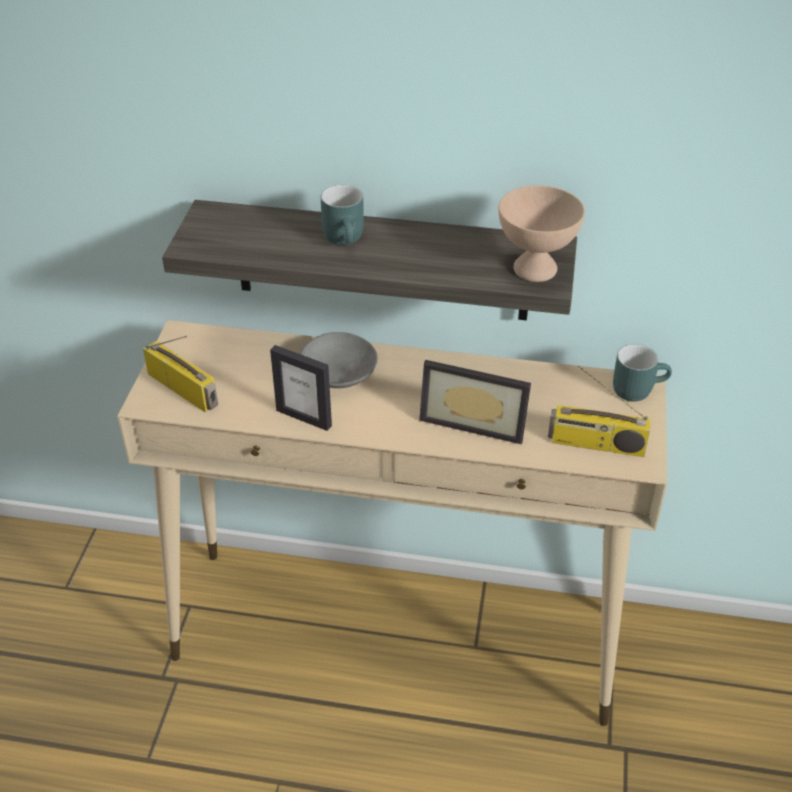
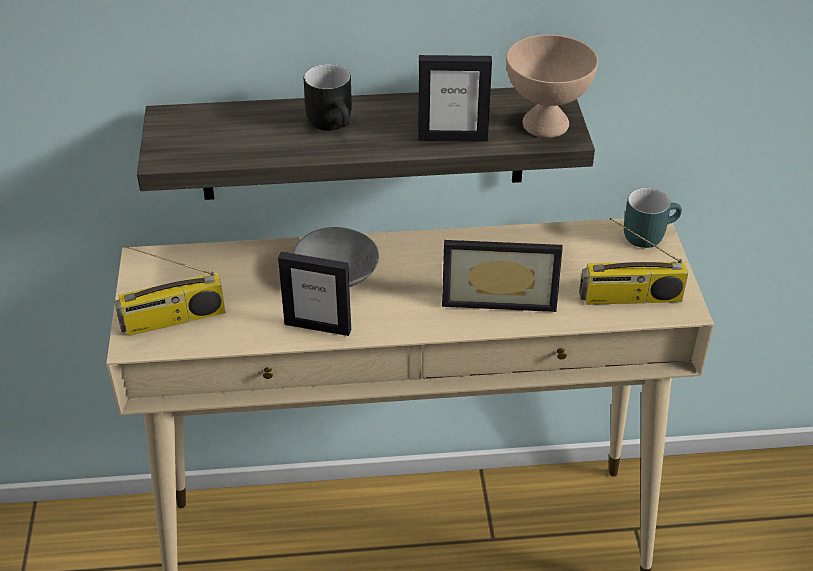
camera: 15 degrees left, 0 degrees up
radio [143,336,218,412] -> radio turned 135 degrees clockwise [114,246,225,336]
turquoise mug [321,185,364,245] -> black mug [304,64,352,131]
none -> picture frame [418,55,492,141]

